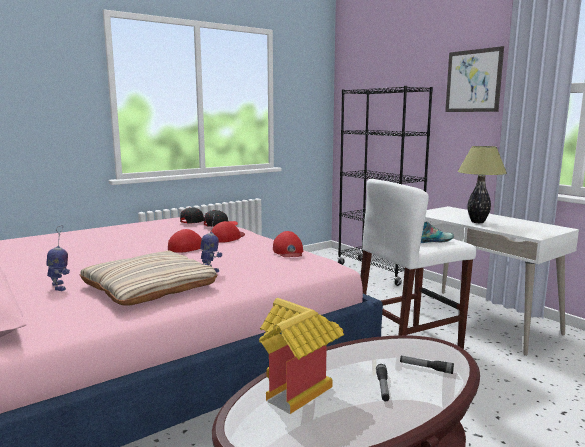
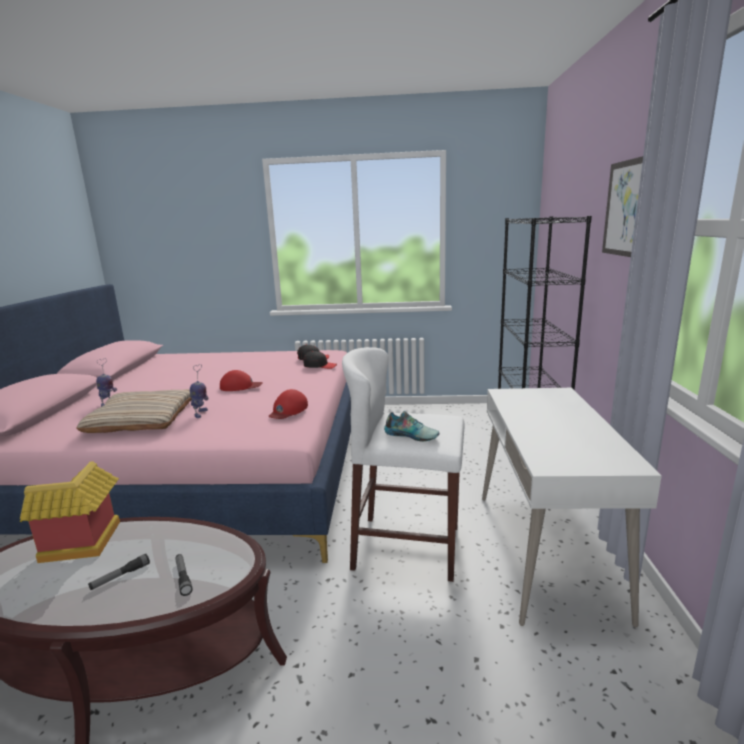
camera: 40 degrees right, 5 degrees up
red cap [210,221,245,243] -> none
table lamp [458,146,507,223] -> none

